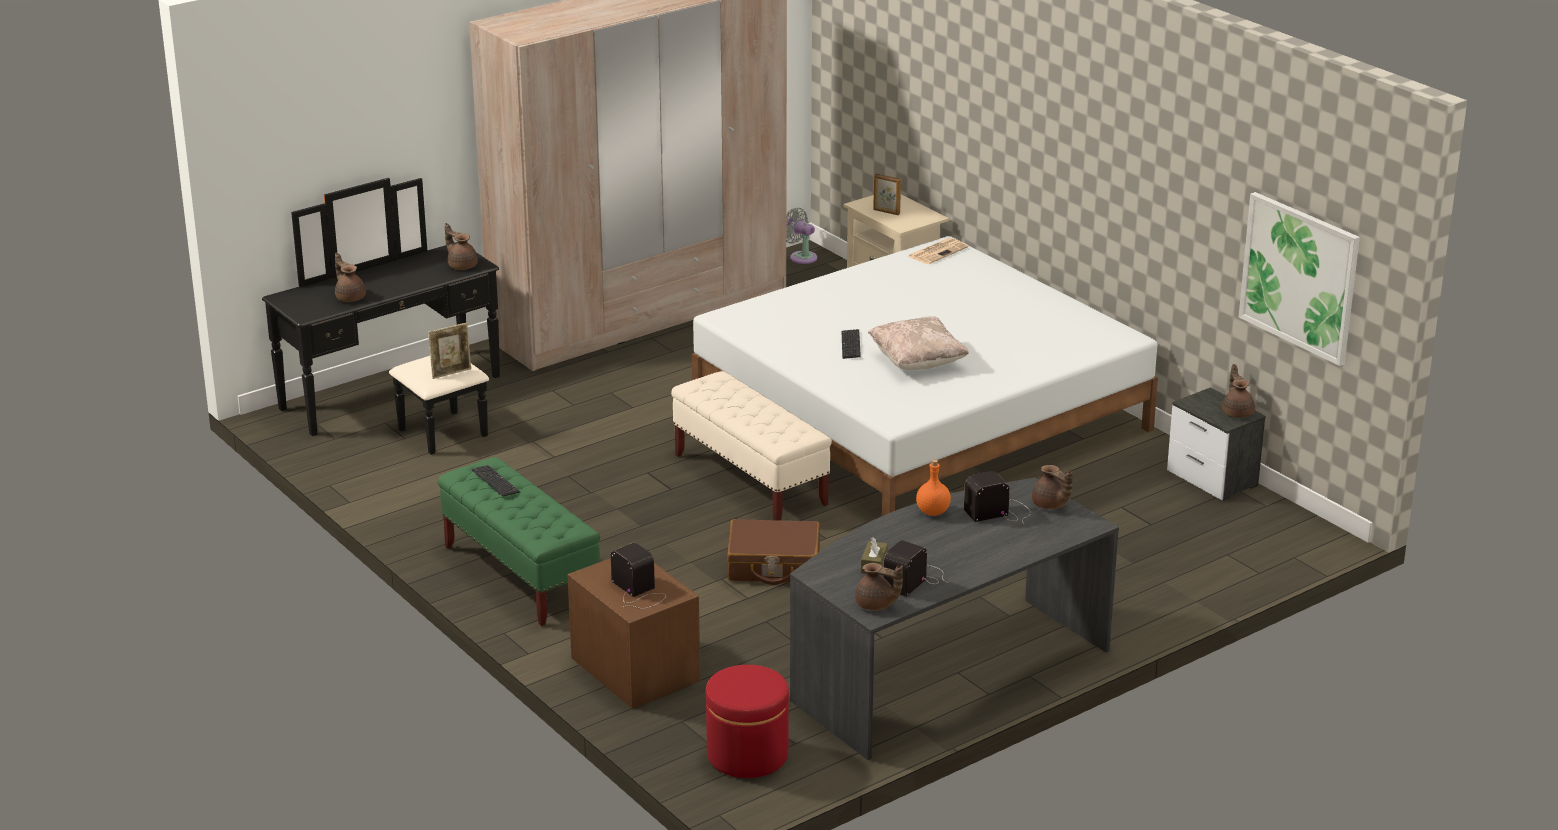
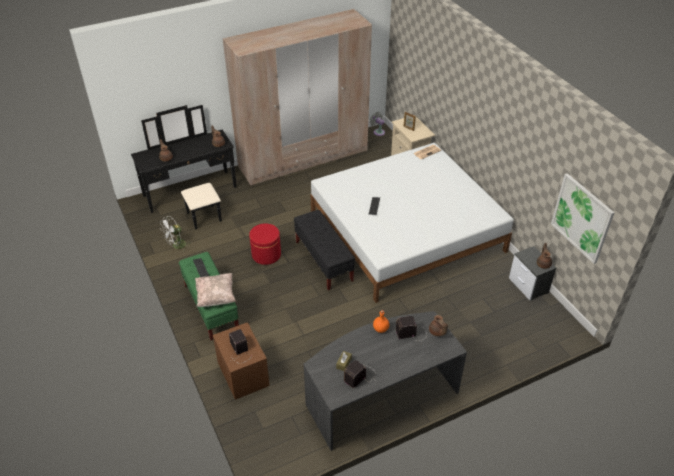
camera: 10 degrees right, 15 degrees up
picture frame [428,323,471,379] -> none
beige bench [671,371,832,521] -> black bench [294,210,355,290]
red ottoman [706,665,789,778] -> red ottoman moved to [249,223,281,265]
brown suitcase [727,519,820,585] -> none
brown teapot [855,563,903,610] -> none
beige pillow [868,316,969,370] -> beige pillow moved to [195,273,236,307]
none -> white fan [161,216,191,251]

